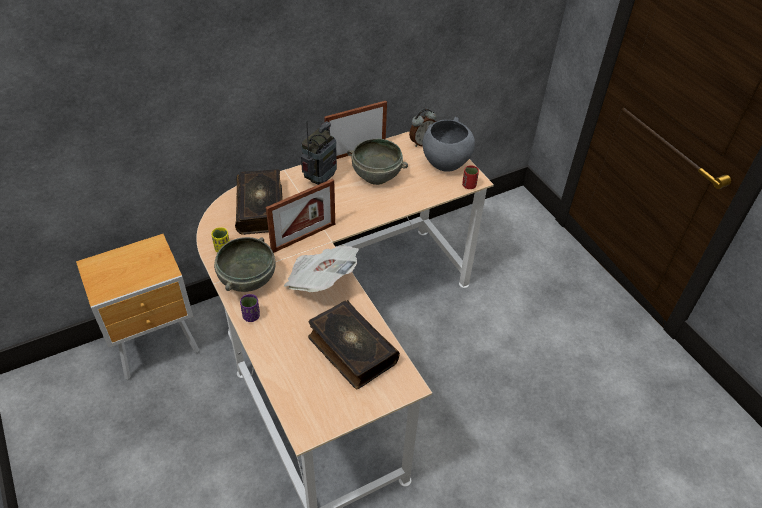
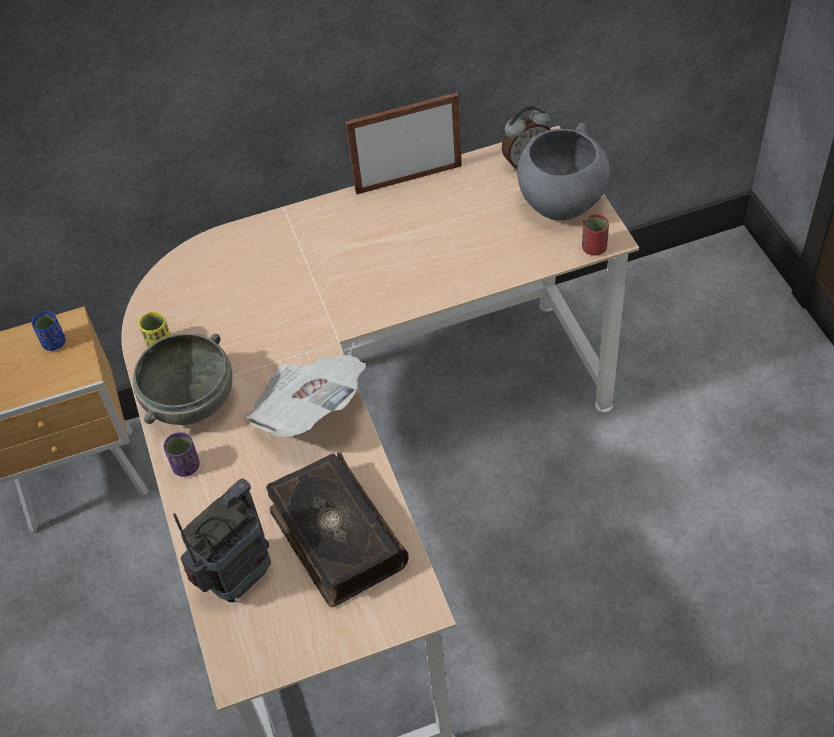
camera: 15 degrees right, 5 degrees up
book [235,169,283,235] -> none
picture frame [266,179,335,253] -> none
radio [301,120,337,185] -> radio moved to [173,479,271,602]
grey bowl [347,139,408,185] -> none
none -> blue cup [32,311,66,351]

